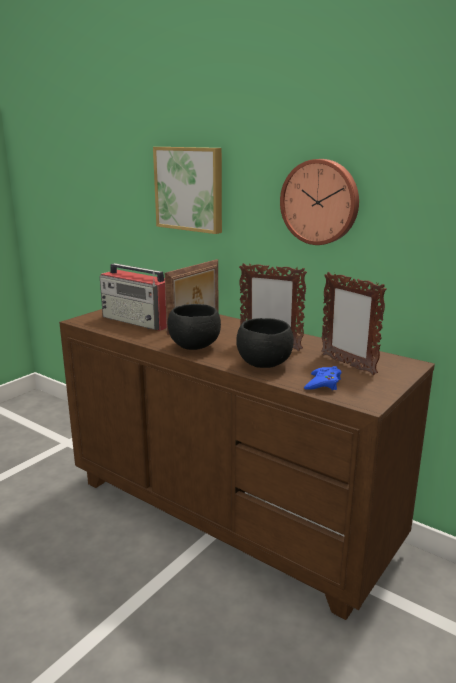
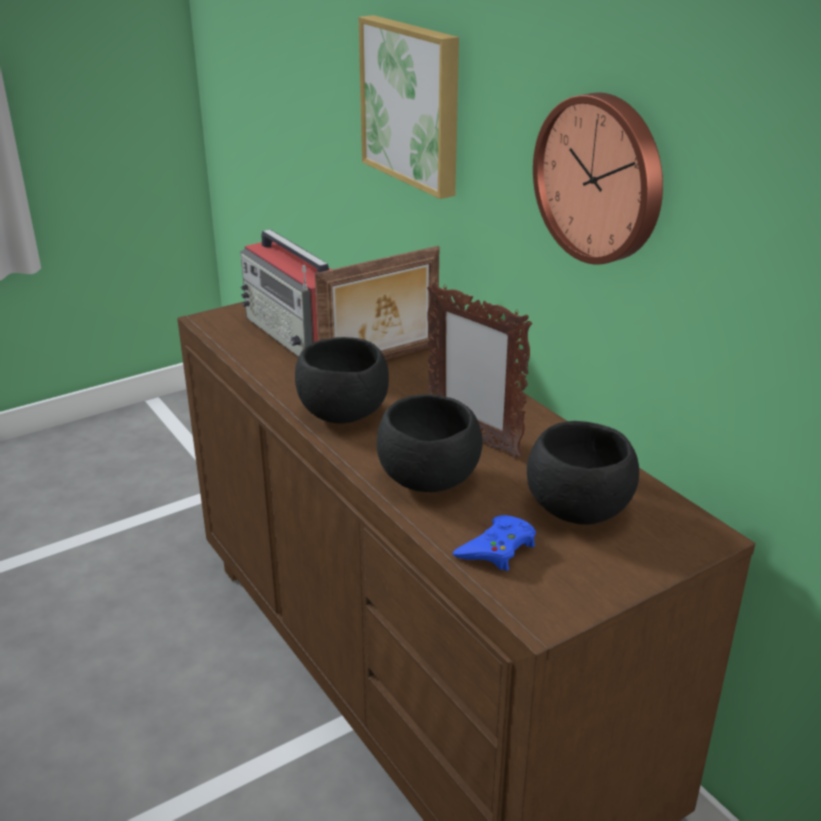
camera: 20 degrees right, 10 degrees up
picture frame [321,272,387,375] -> black bowl [527,421,639,525]

